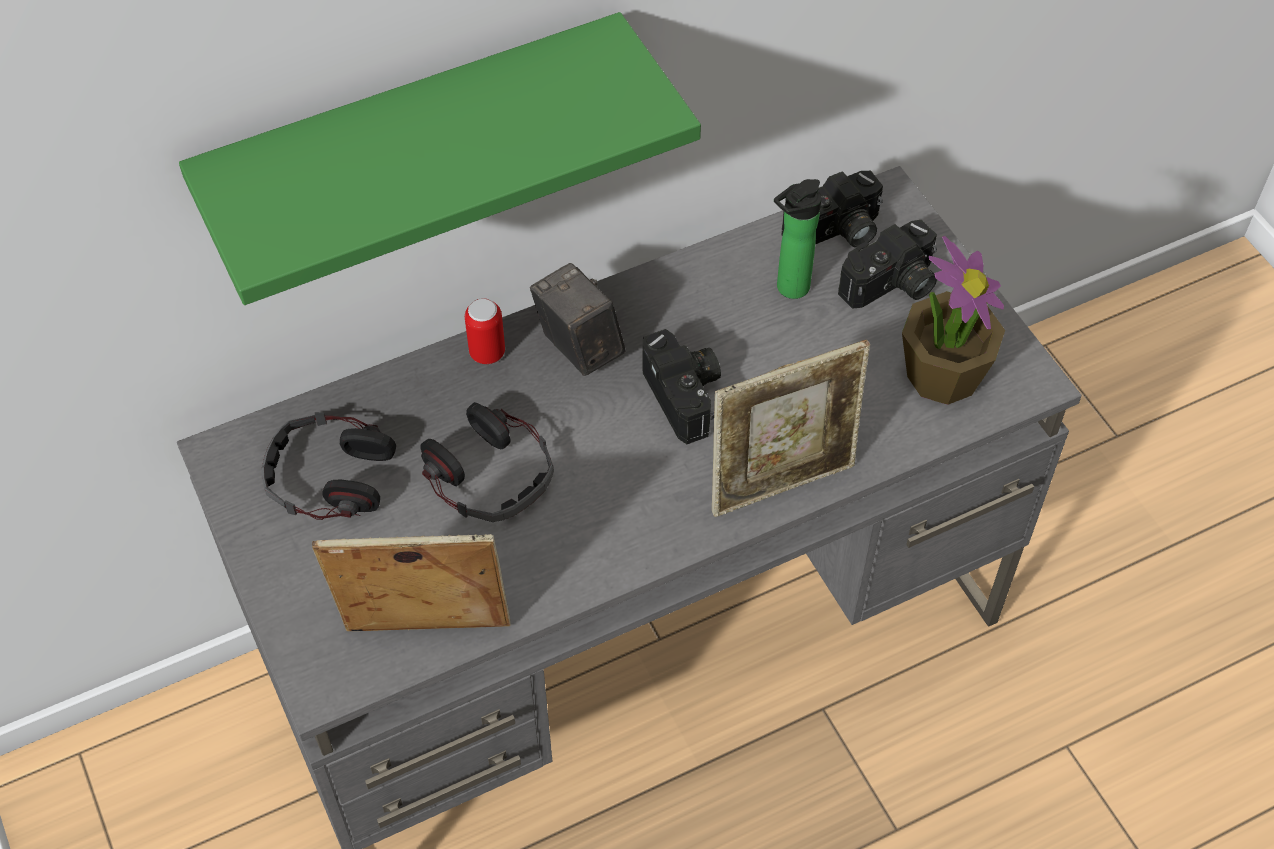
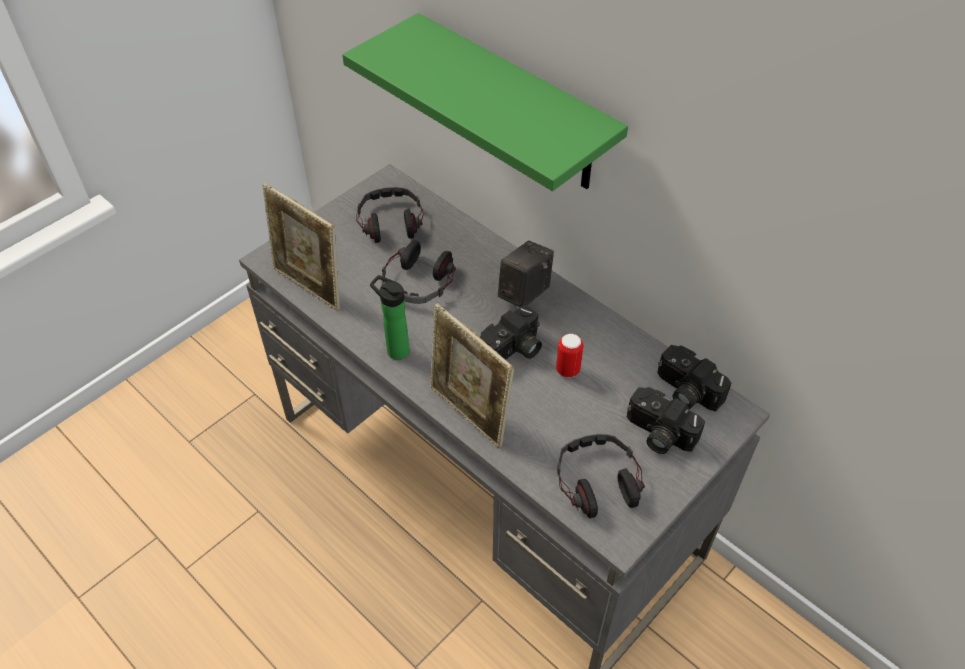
camera: 70 degrees right, 5 degrees down
picture frame [312,534,510,631] -> picture frame turned 150 degrees clockwise [262,183,340,311]
can [465,298,505,364] -> can moved to [556,334,583,378]
bottle [774,179,822,299] -> bottle moved to [370,275,410,360]
potted plant [902,236,1005,405] -> headphones [557,433,645,519]

